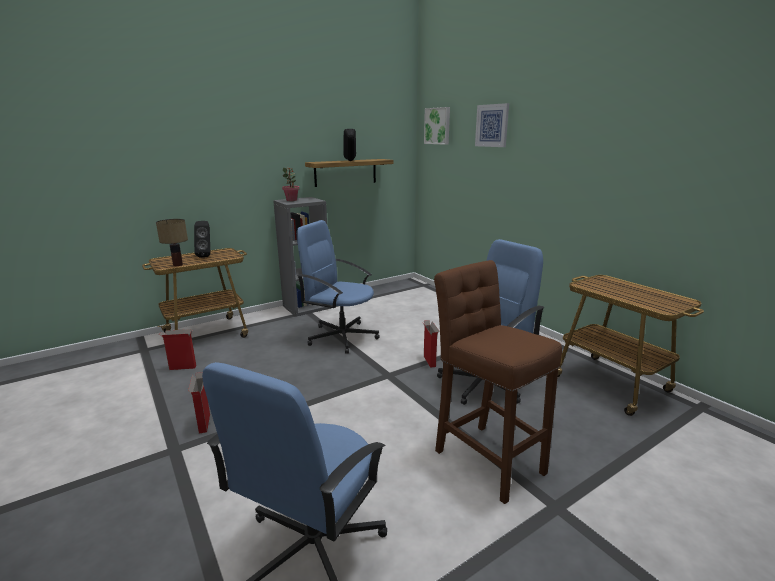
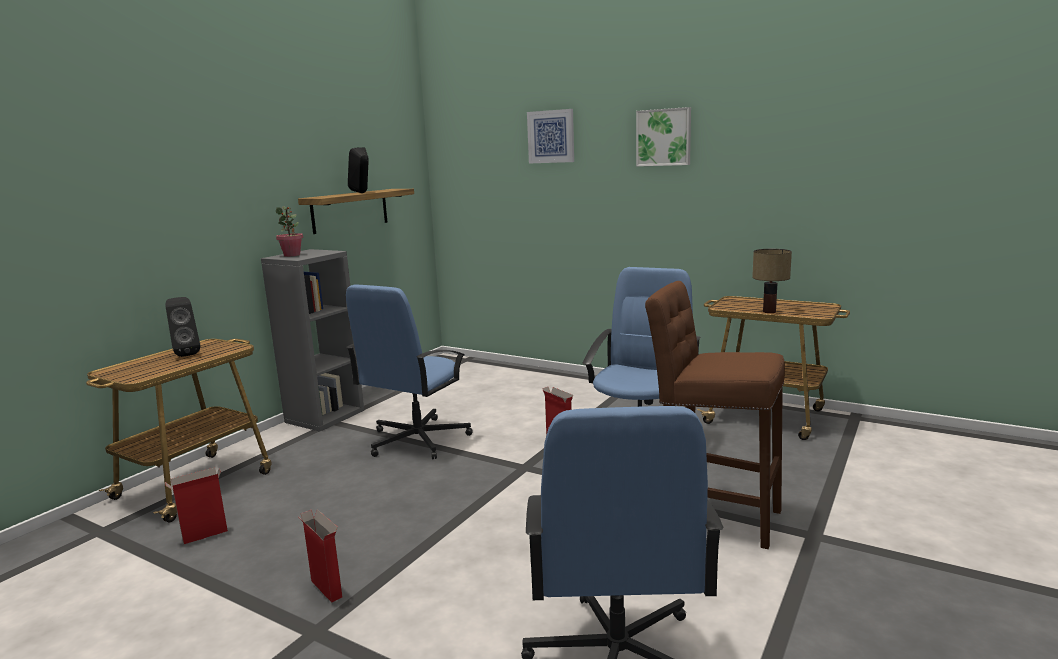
camera: 25 degrees left, 5 degrees down
table lamp [156,219,188,266] -> table lamp moved to [752,249,792,313]
blue office chair [297,220,380,354] -> blue office chair turned 60 degrees counterclockwise [346,285,473,459]
picture [424,107,450,145] -> picture moved to [636,107,691,166]

